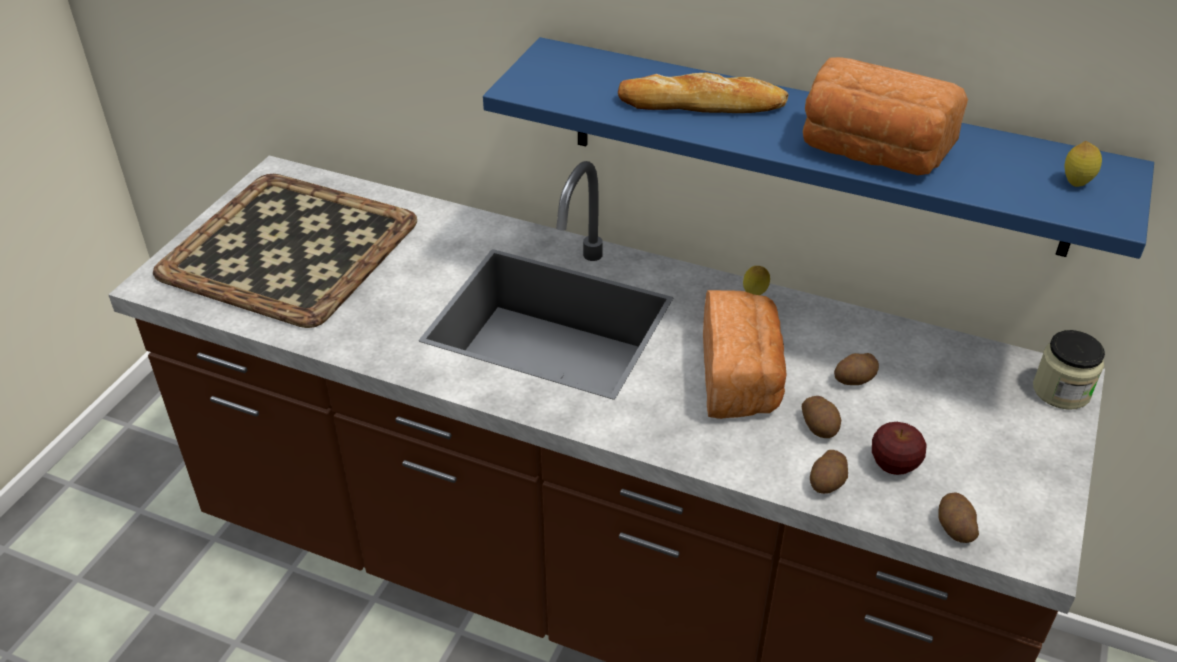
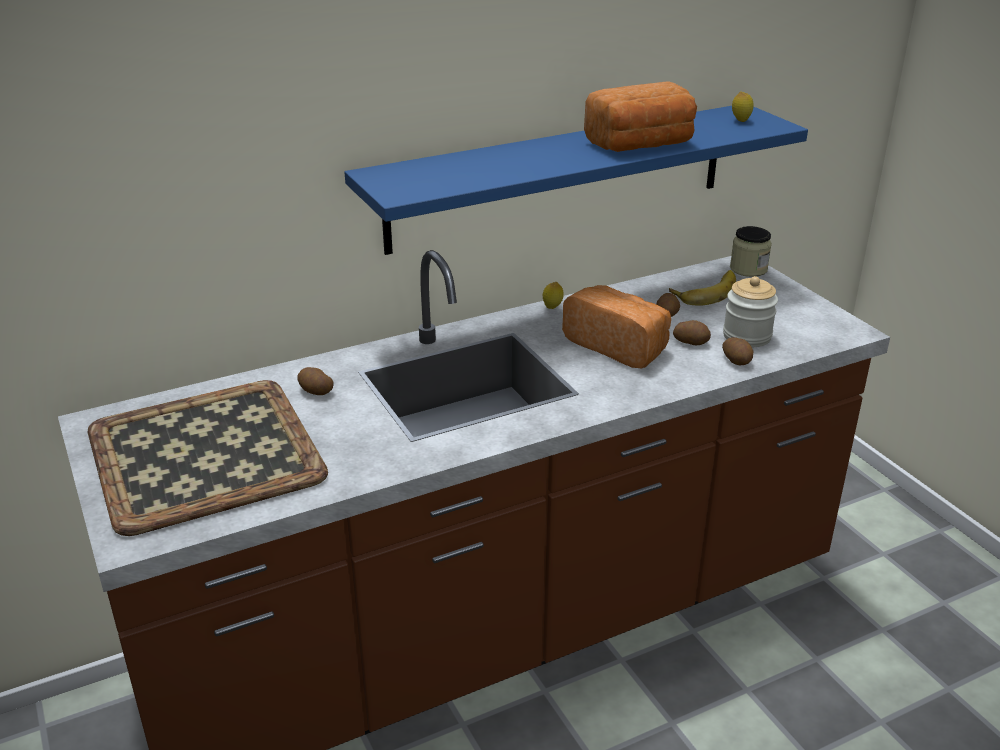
camera: 50 degrees left, 10 degrees down
bread [618,73,788,113] -> none
apple [872,422,927,475] -> jar [723,276,778,347]
potato [938,492,979,543] -> potato moved to [297,367,334,395]
none -> banana [669,270,736,305]

